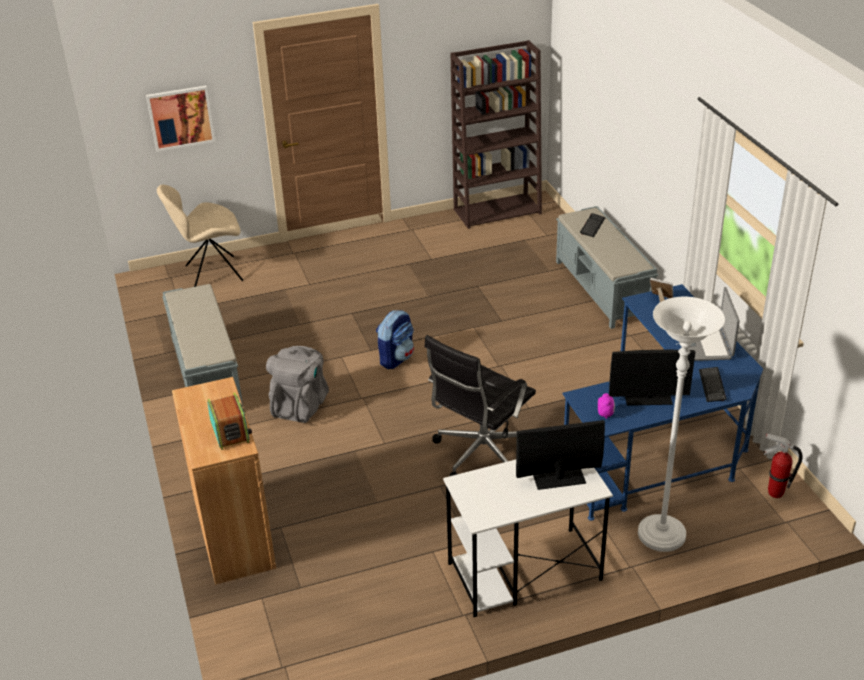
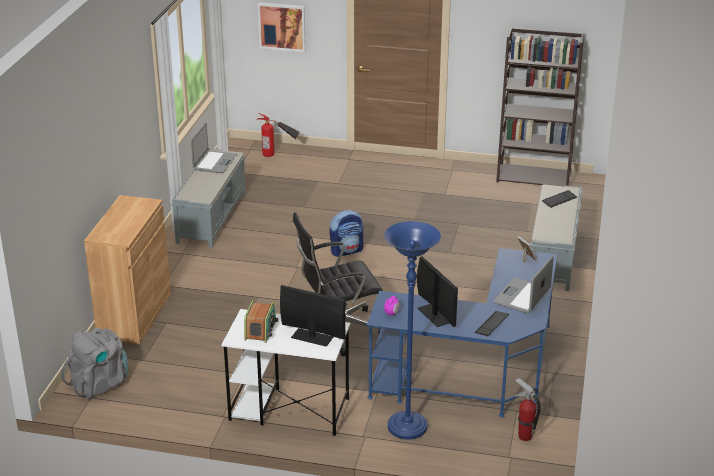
camera: 30 degrees right, 5 degrees down
beige chair [157,185,243,287] -> fire extinguisher [257,113,300,157]
radio [207,393,252,450] -> radio moved to [244,300,278,343]
grey backpack [266,346,329,423] -> grey backpack moved to [61,328,129,399]
monitor [609,350,695,406] -> monitor turned 150 degrees counterclockwise [417,256,458,327]
white floor lamp [638,297,725,552] -> blue floor lamp [384,221,441,440]
none -> laptop [191,123,237,173]

